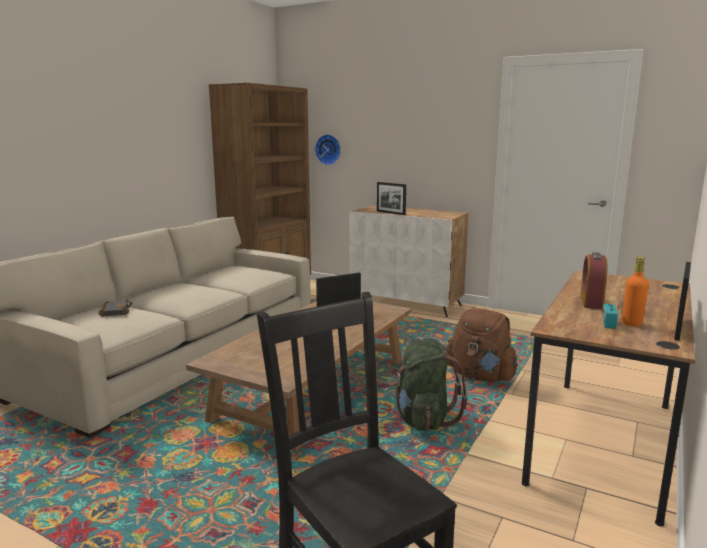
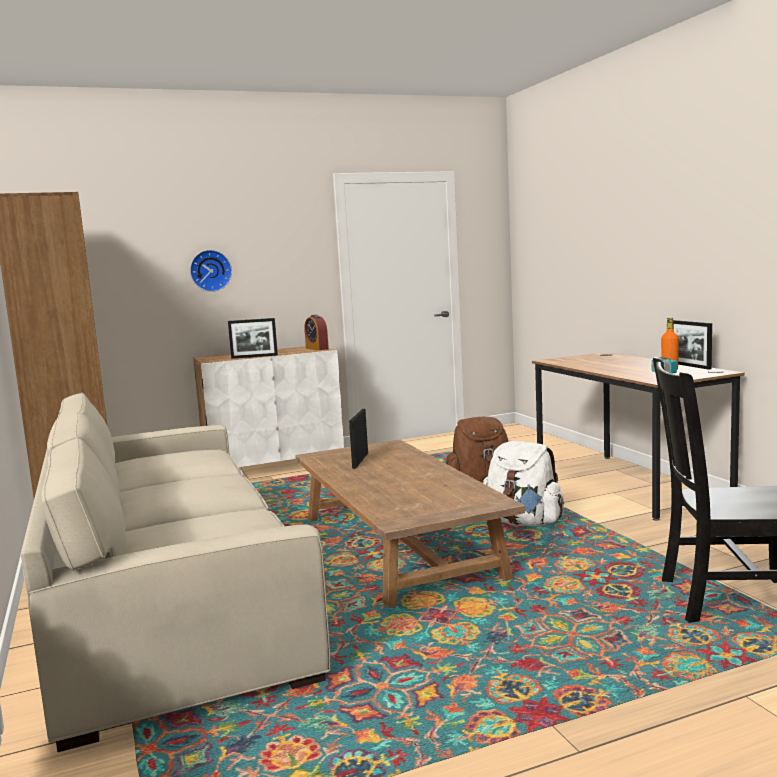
camera: 50 degrees left, 5 degrees down
black book [98,300,132,317] -> none
wall clock [315,134,341,165] -> wall clock moved to [190,250,232,292]
green backpack [389,339,468,431] -> white backpack [483,441,564,526]
alarm clock [580,252,607,309] -> alarm clock moved to [304,315,329,350]

